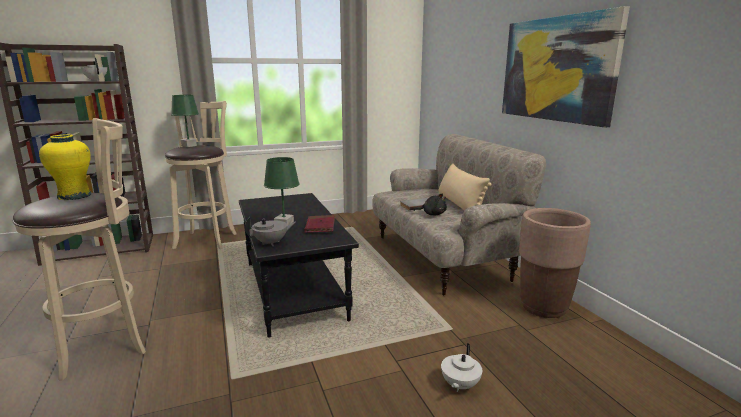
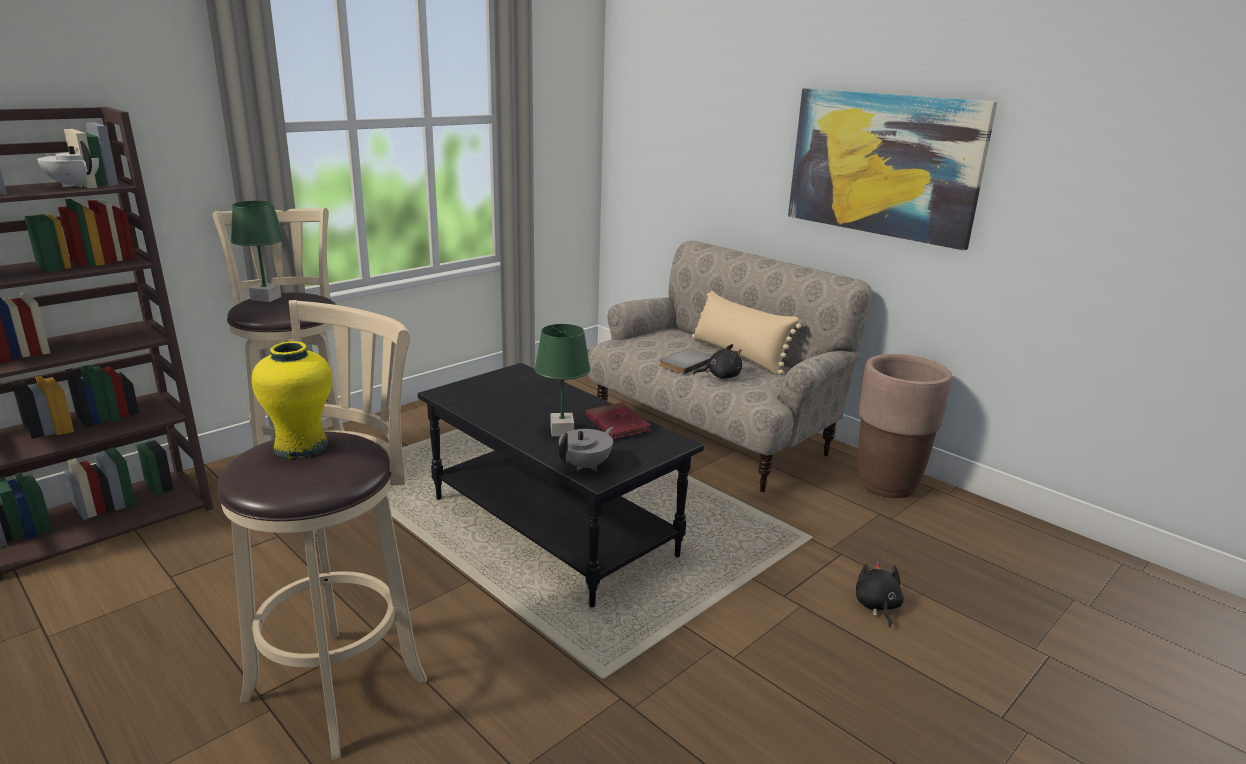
camera: 25 degrees left, 5 degrees up
white teapot [441,343,482,392] -> black plush toy [856,561,904,628]

